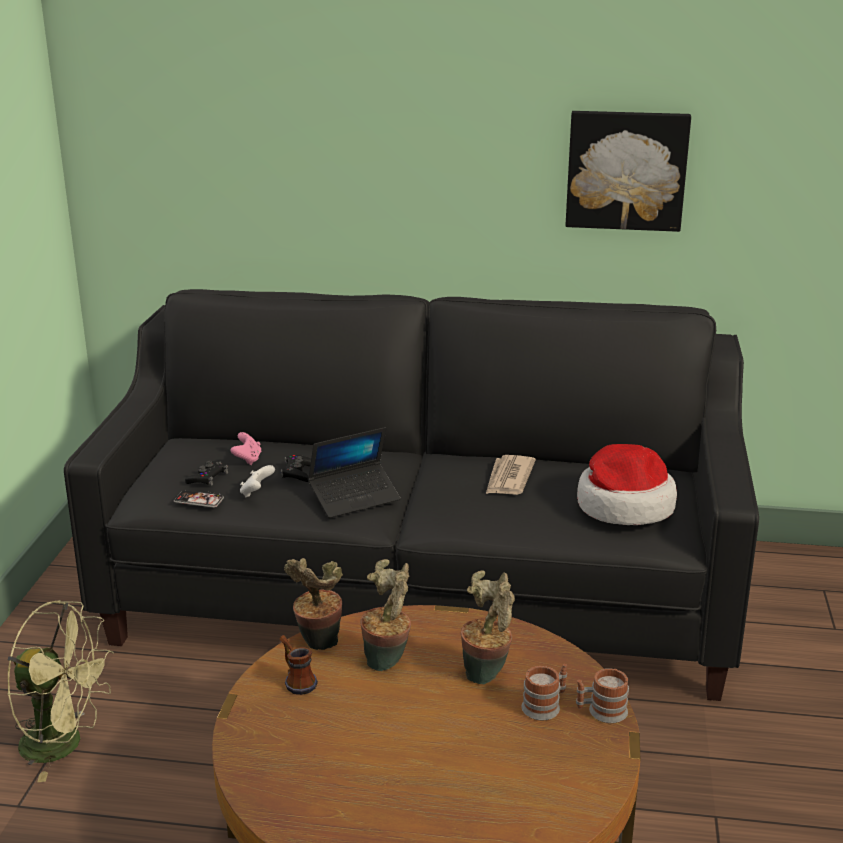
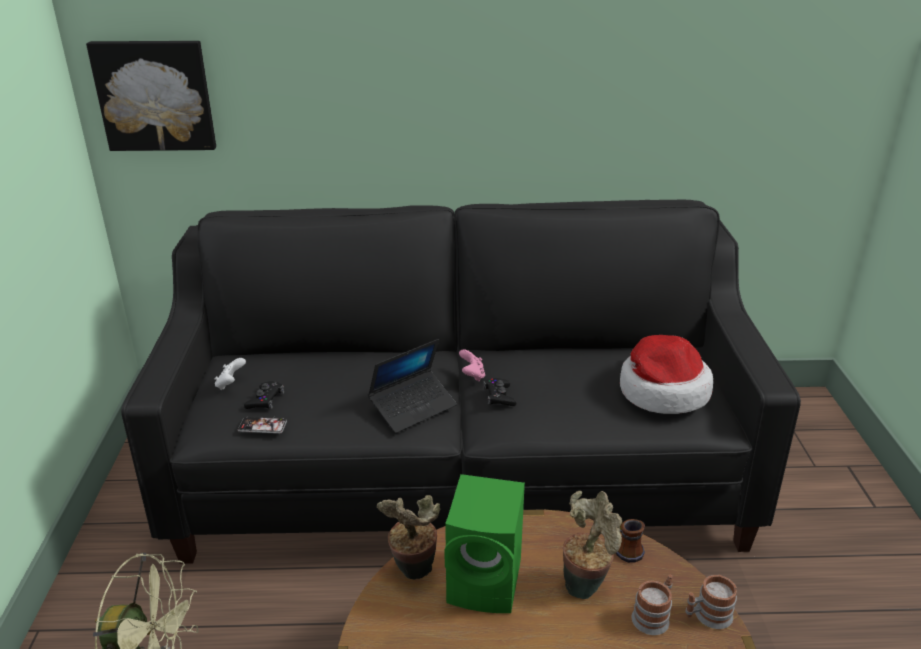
camera: 10 degrees left, 5 degrees up
pink game controller [231,432,262,465] -> pink game controller moved to [459,349,485,381]
white game controller [240,465,275,498] -> white game controller moved to [214,358,246,390]
mug [280,635,318,695] -> mug moved to [611,512,645,563]
black game controller [281,455,311,482] -> black game controller moved to [483,378,516,406]
potted plant [360,559,411,671] -> green speaker [445,474,525,613]
newspaper [486,455,536,495] -> none
picture [566,111,691,232] -> picture moved to [86,41,216,151]

